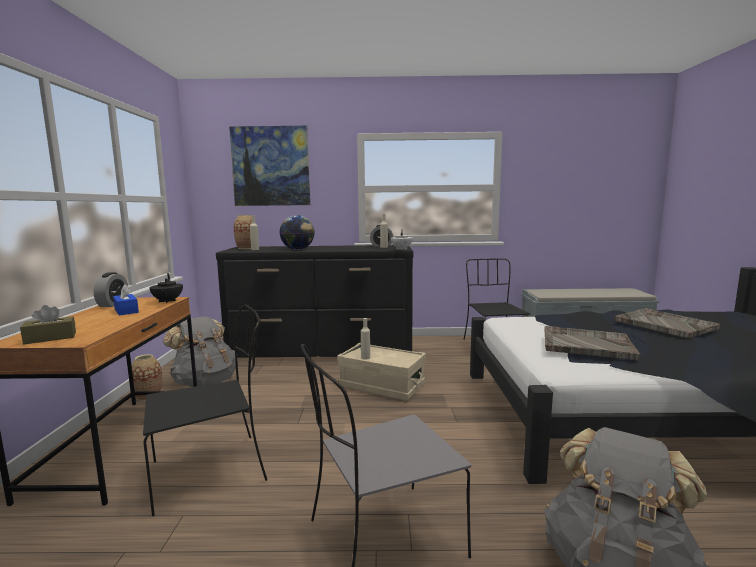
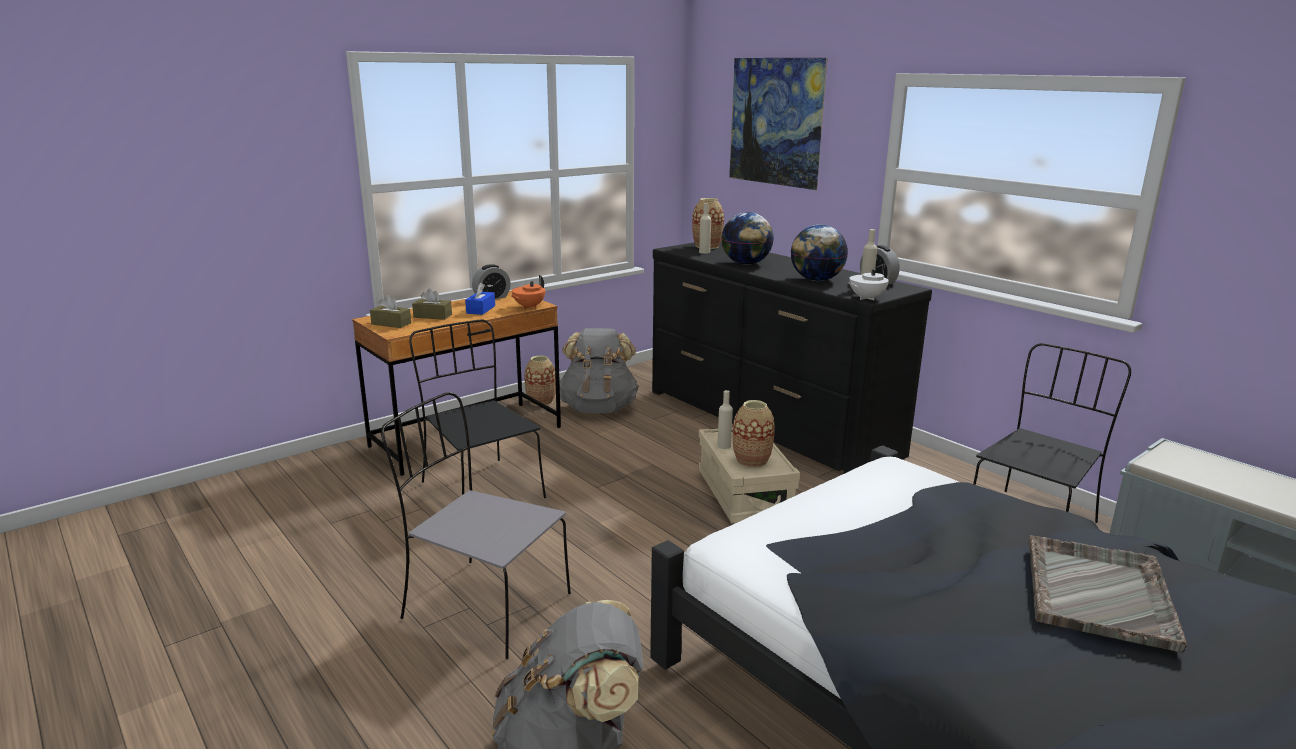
camera: 50 degrees right, 10 degrees up
black chair [143,304,267,516] -> black chair turned 150 degrees counterclockwise [409,319,546,498]
black teapot [149,273,183,303] -> orange teapot [511,275,546,309]
grey tray [544,326,640,360] -> none
none -> brown tissue box [412,289,452,320]
none -> vase [733,400,775,468]
none -> globe [791,225,848,281]

